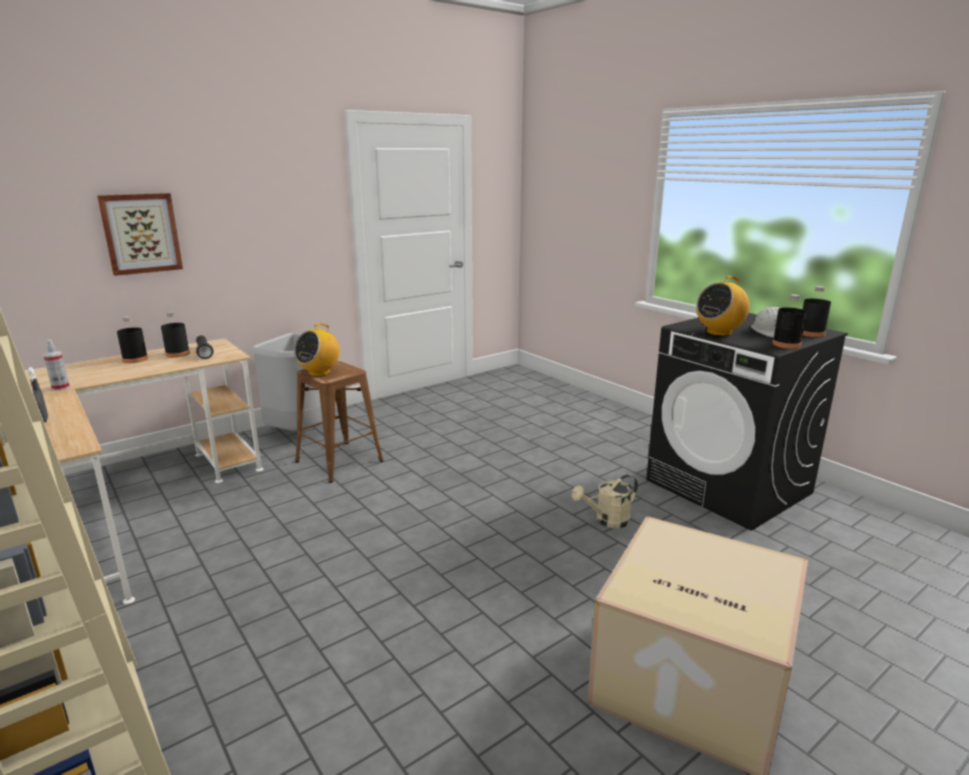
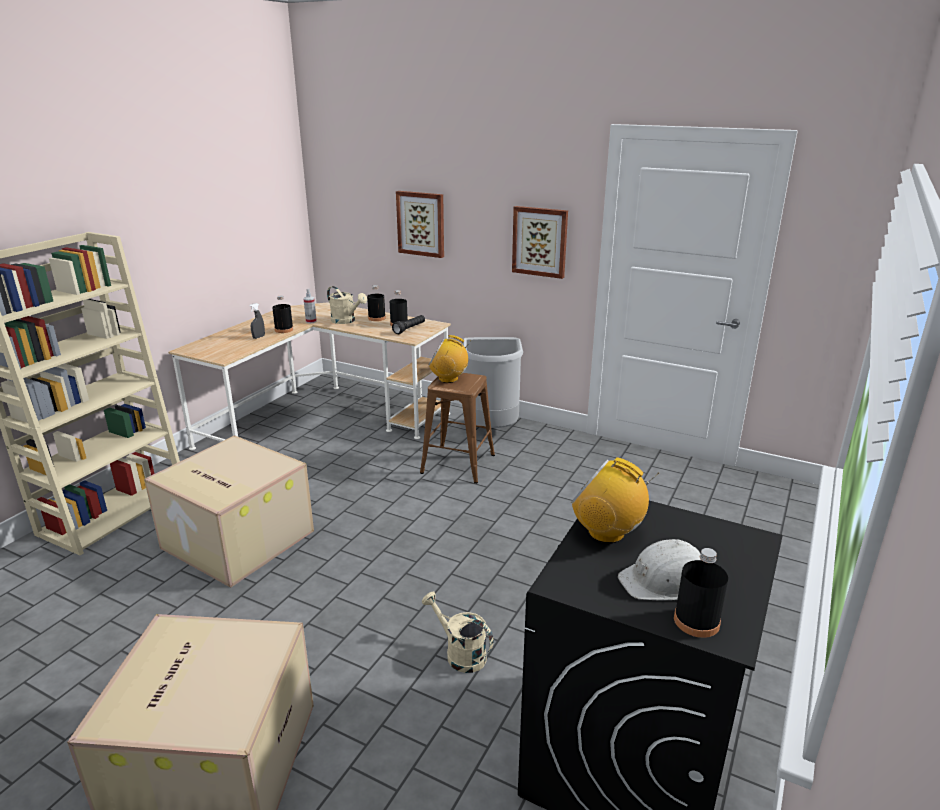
camera: 65 degrees right, 5 degrees up
black bottle [772,294,807,349] -> black bottle moved to [272,296,293,333]
none -> cardboard box [144,435,314,588]
none -> beige watering can [327,286,367,324]
none -> picture [512,206,568,279]

